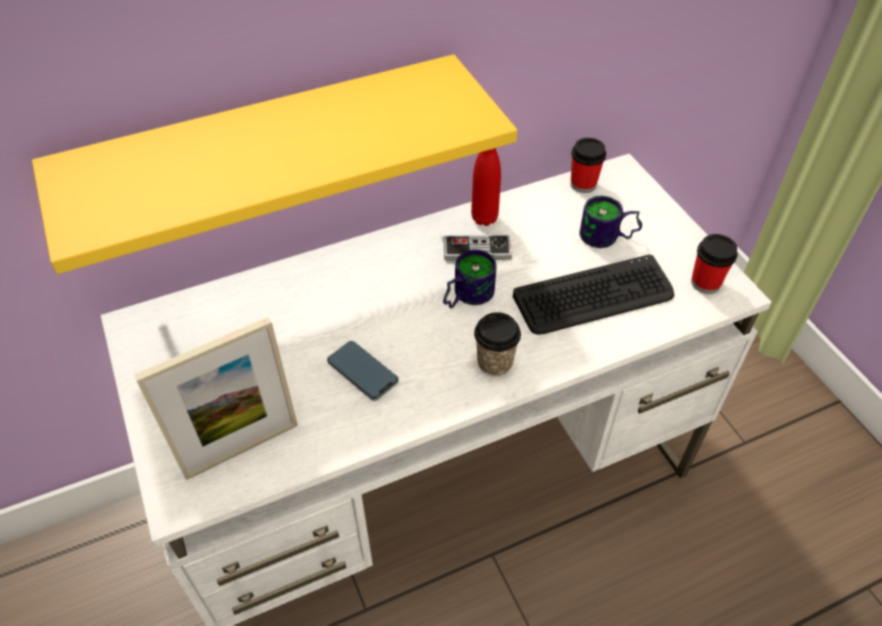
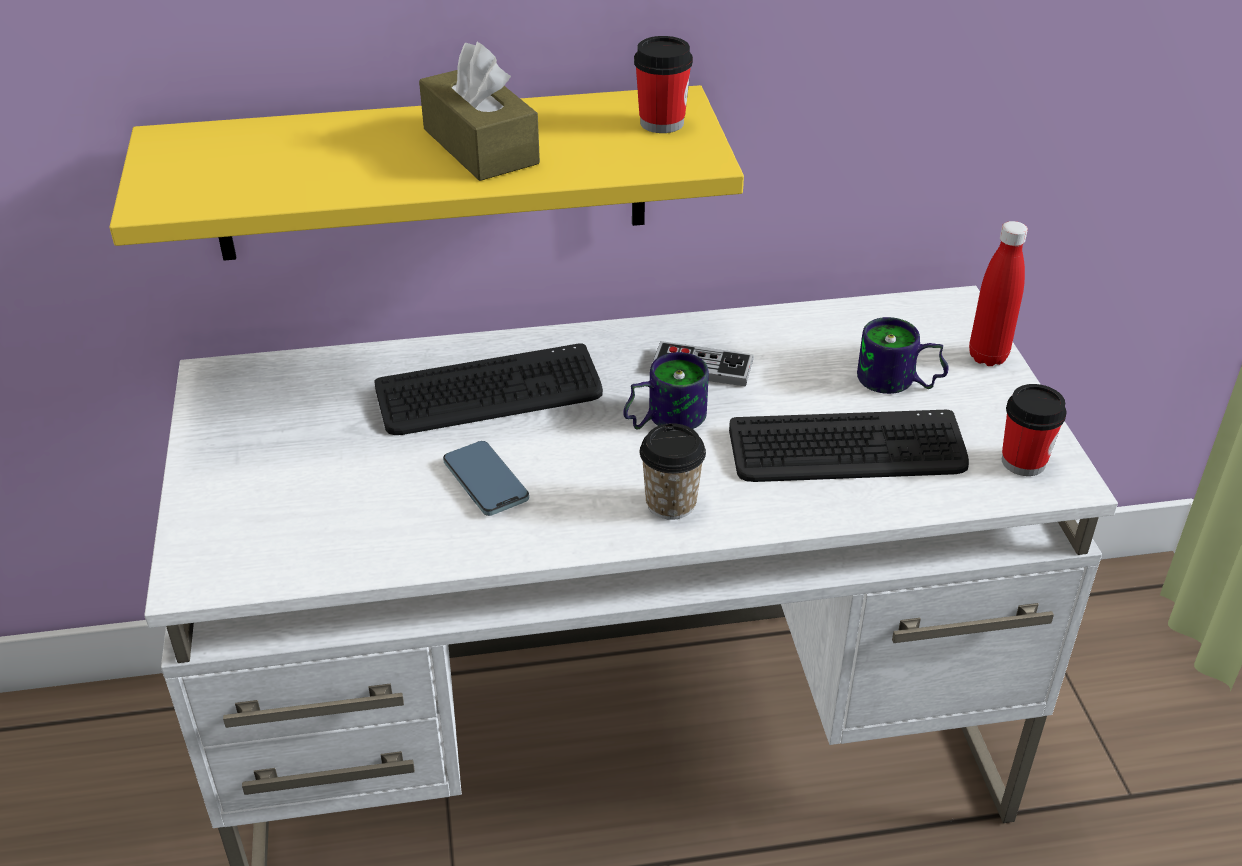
camera: 15 degrees right, 10 degrees down
picture frame [134,317,298,480] -> none
red bottle [471,148,501,226] -> red bottle moved to [969,221,1028,366]
cup [571,138,606,193] -> cup moved to [634,36,693,133]
none -> keyboard [374,343,603,435]
none -> brown tissue box [419,42,540,181]

